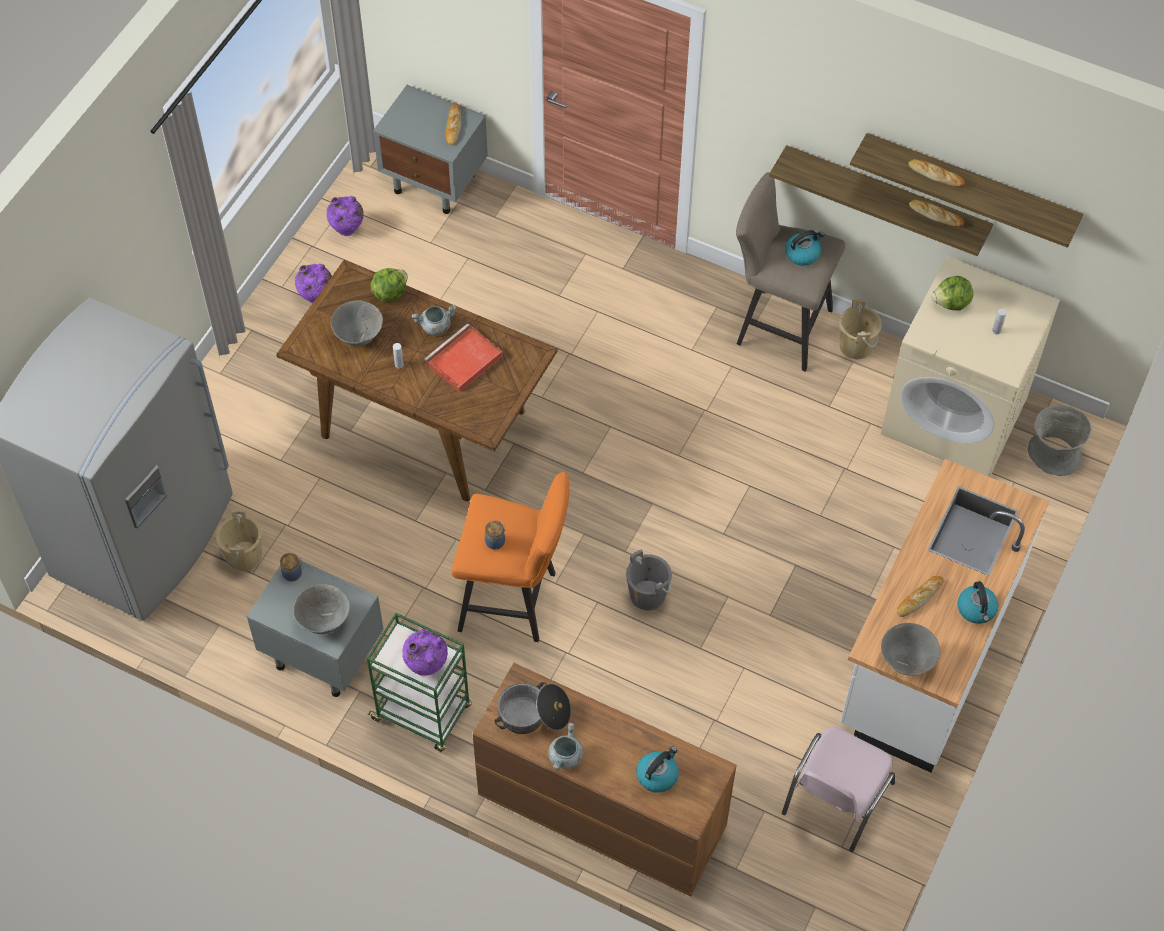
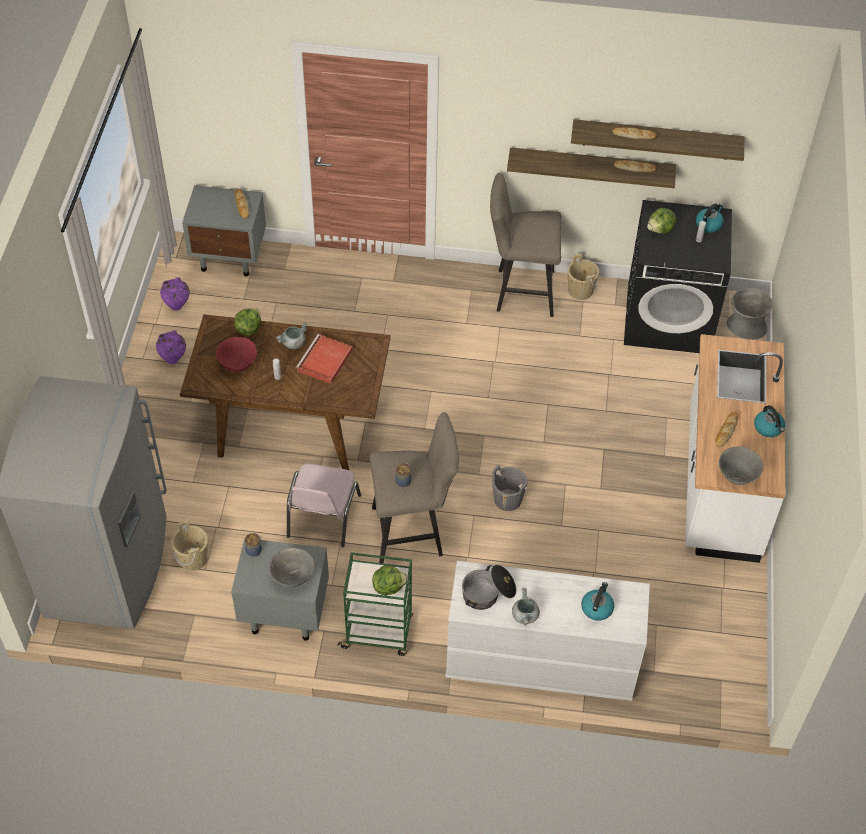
camera: 20 degrees left, 5 degrees down
grey bowl [331,300,383,346] -> red bowl [216,337,257,372]
purple vase [403,628,448,676] -> lettuce [372,565,408,595]
orange stool [451,472,569,642] -> beige stool [369,412,459,563]
brown dresser [473,663,736,897] -> white dresser [446,561,650,701]
pink chair [782,726,895,852] -> pink chair moved to [287,463,361,548]
kettle [785,230,825,266] -> kettle moved to [696,203,724,233]
beige washing machine [881,256,1060,477] -> black washing machine [624,200,732,353]

